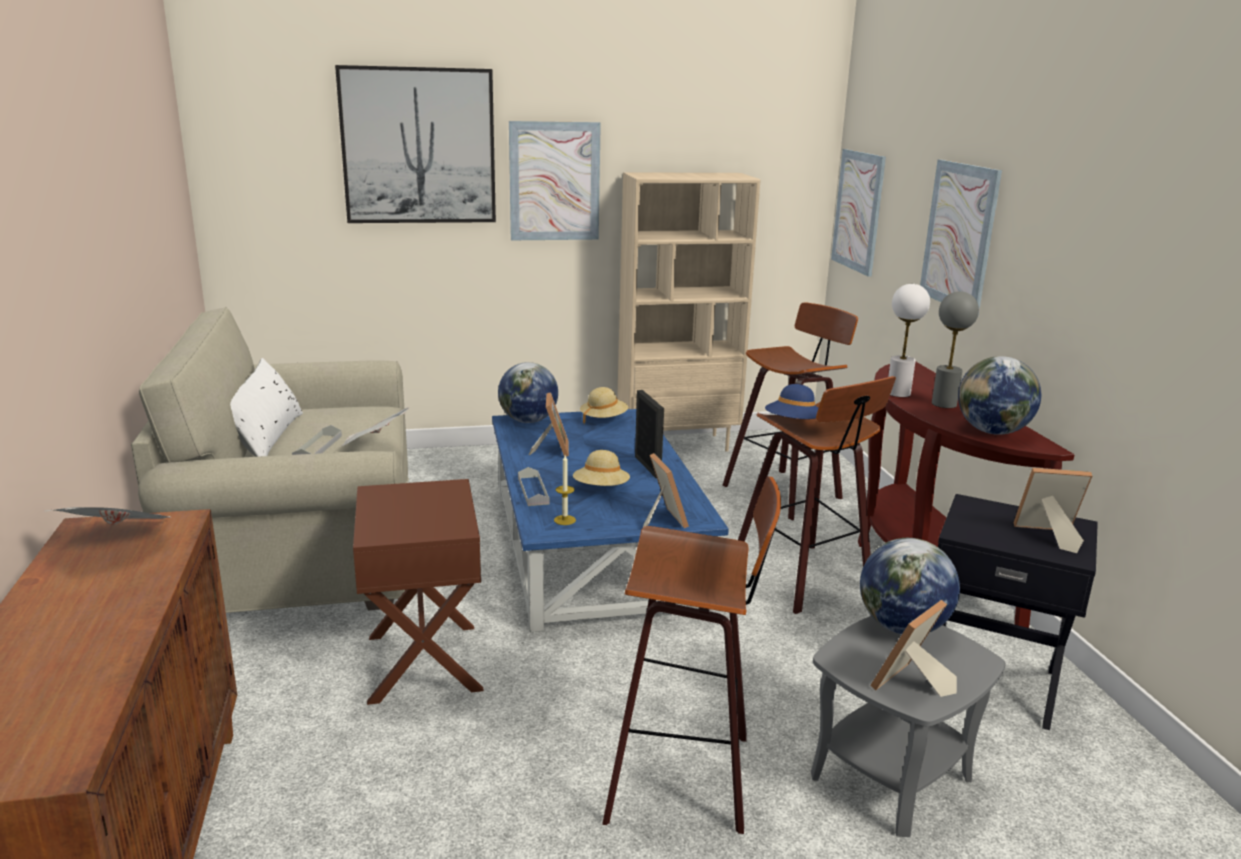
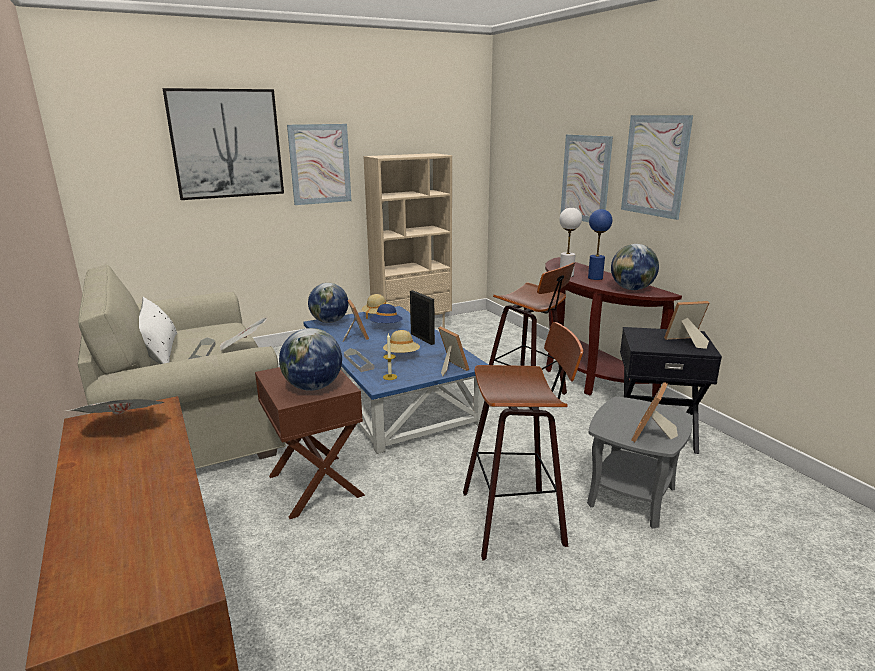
camera: 15 degrees left, 0 degrees up
stool [723,302,858,521] -> none
blue hat [765,384,818,419] -> blue hat moved to [370,304,403,323]
picture [831,149,886,277] -> picture moved to [621,115,693,220]
globe [860,538,960,634] -> globe moved to [279,328,342,391]
grey table lamp [932,291,979,408] -> blue table lamp [588,209,612,280]

